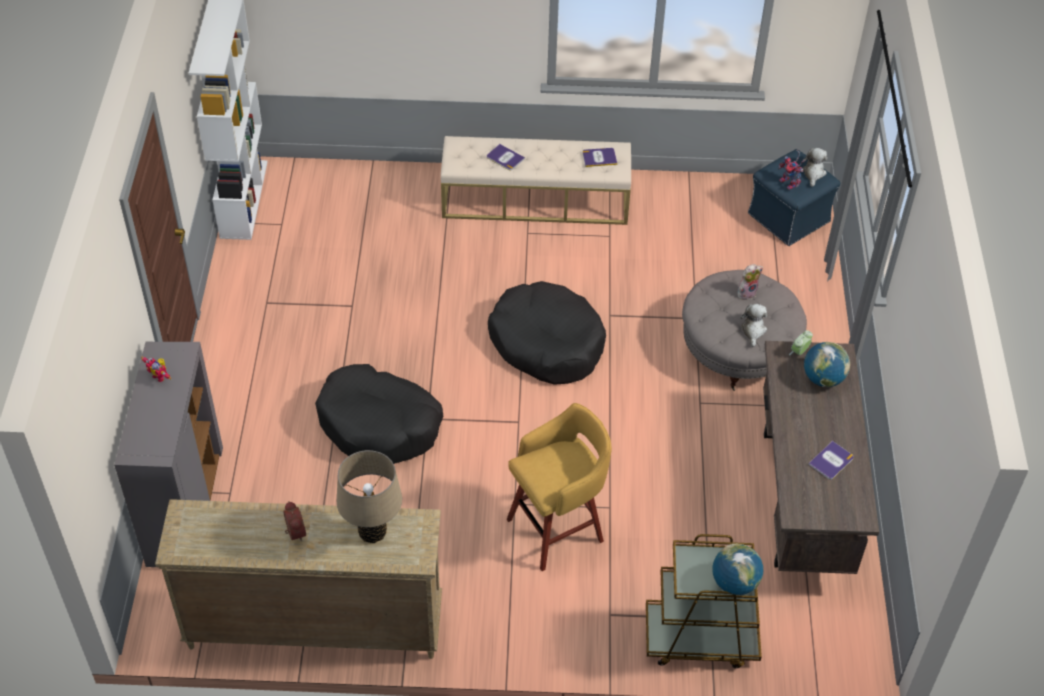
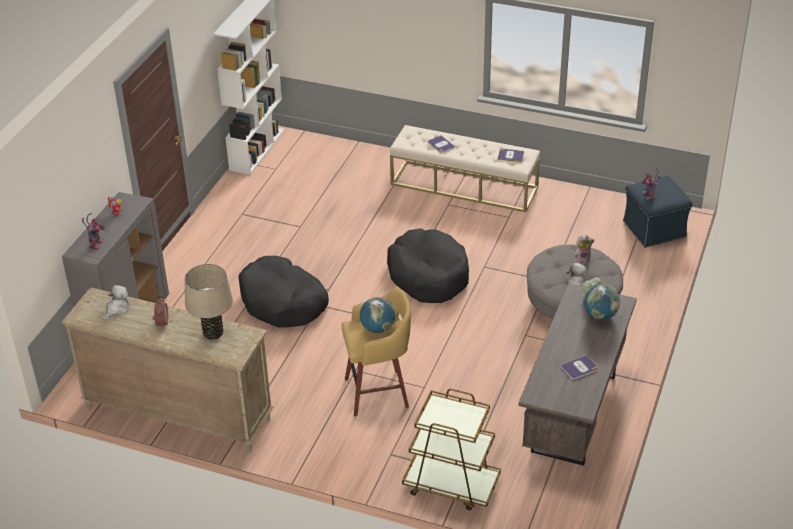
camera: 20 degrees right, 10 degrees down
globe [712,544,763,595] -> globe moved to [360,297,395,333]
plush toy [802,148,827,187] -> plush toy moved to [102,285,129,320]
none -> toy robot [82,213,105,250]

